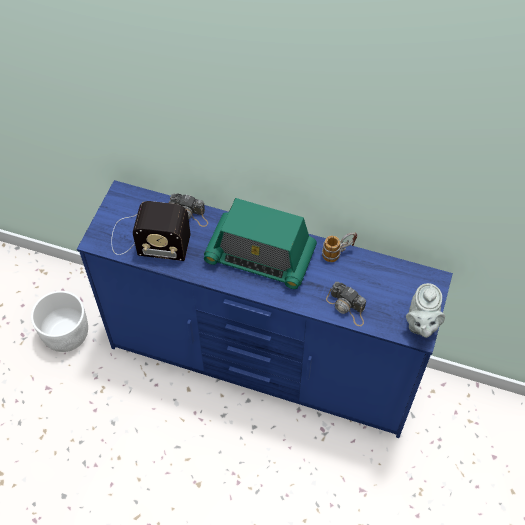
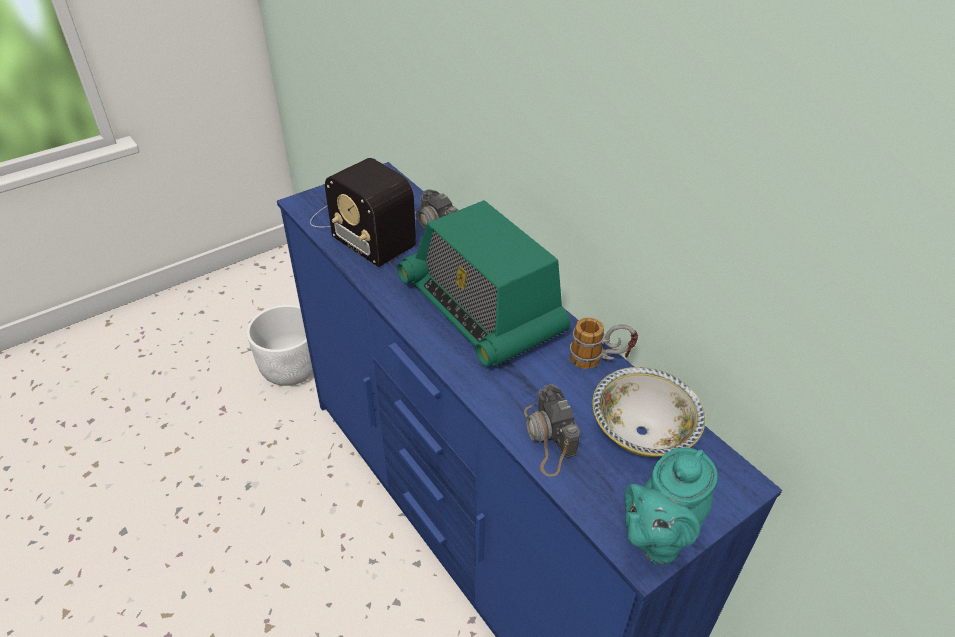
camera: 35 degrees right, 15 degrees down
grey teapot [406,283,445,338] -> turquoise teapot [624,447,718,565]
none -> bowl [592,367,705,457]

